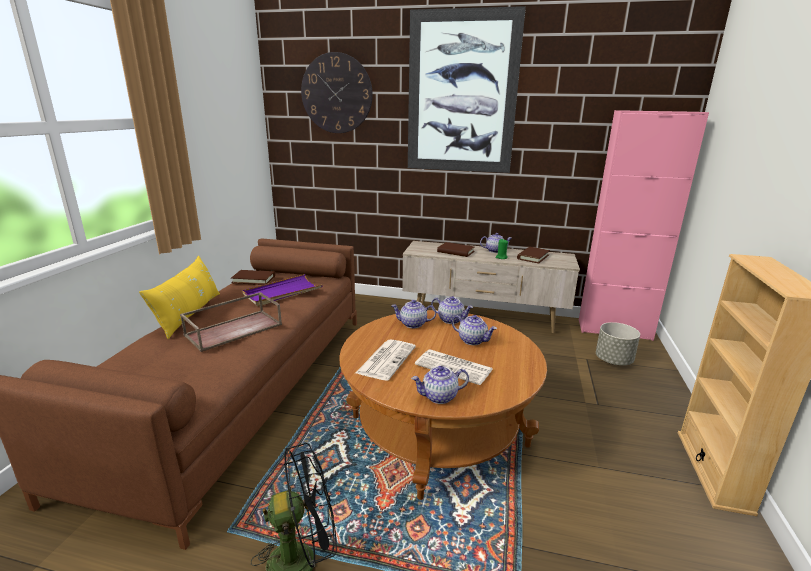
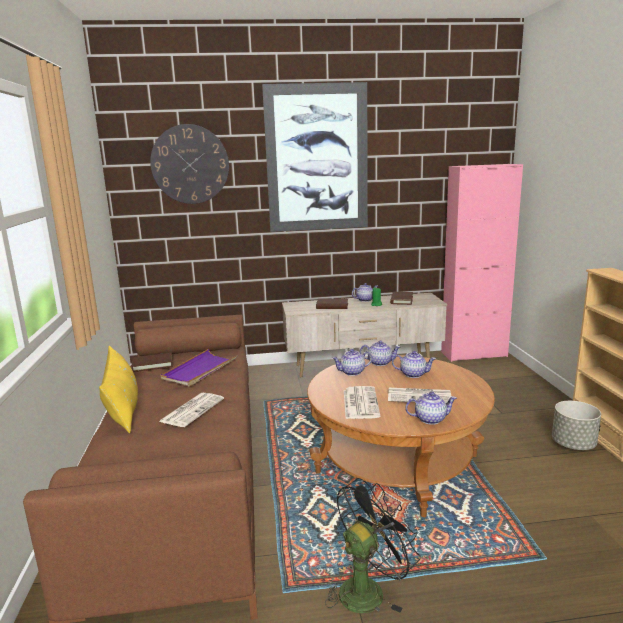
camera: 20 degrees left, 5 degrees down
brown tray [180,292,282,352] -> newspaper [159,393,224,427]
teapot [411,366,469,404] -> teapot turned 150 degrees counterclockwise [405,392,457,425]
grey planter [596,322,640,365] -> grey planter moved to [552,401,601,450]

